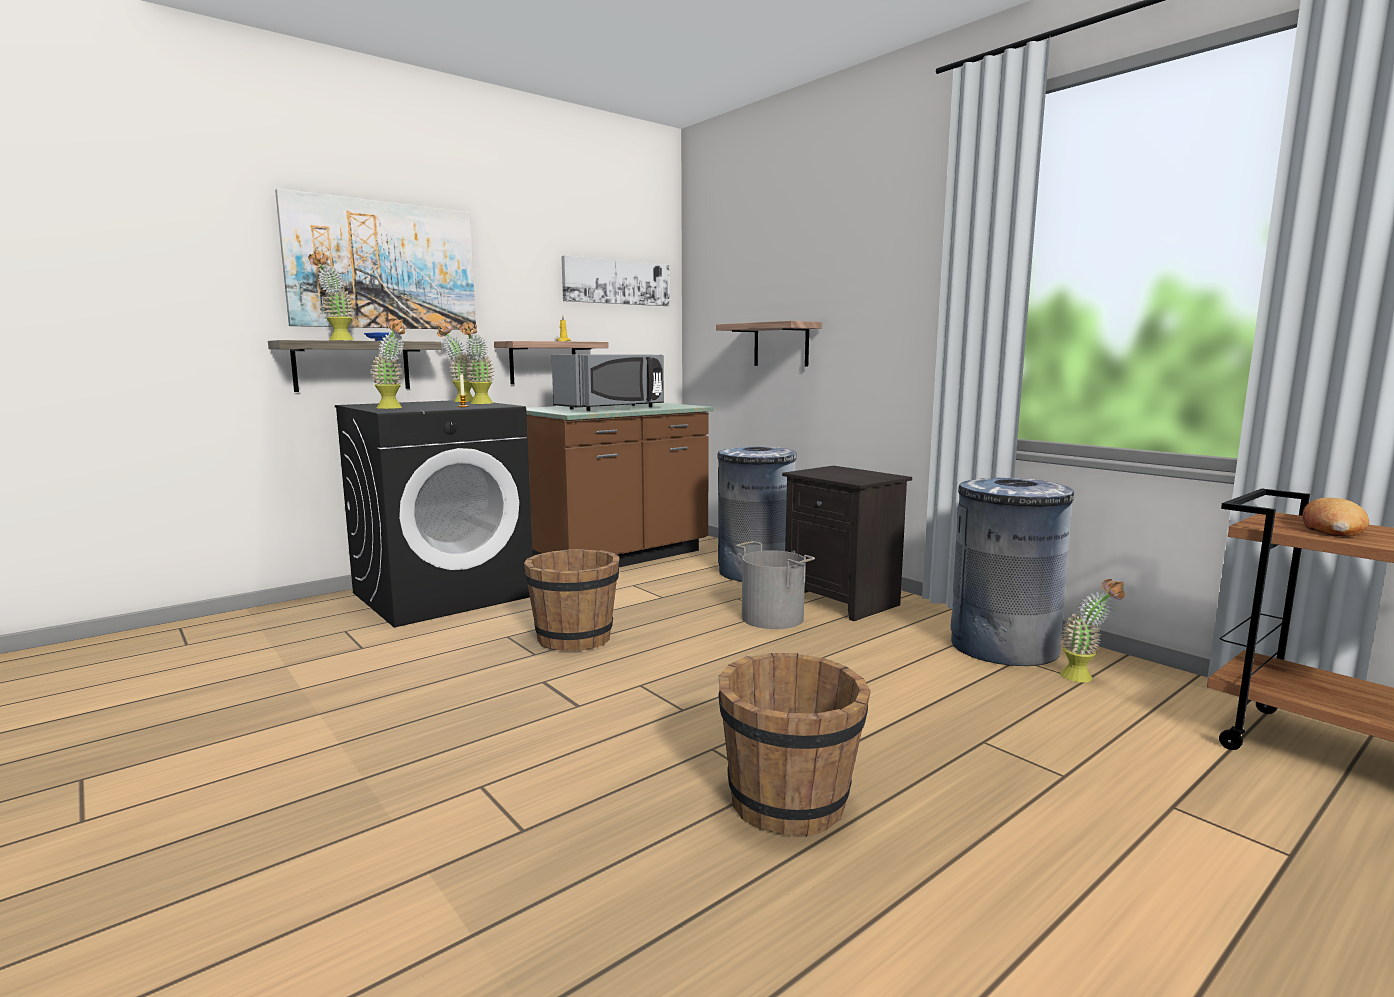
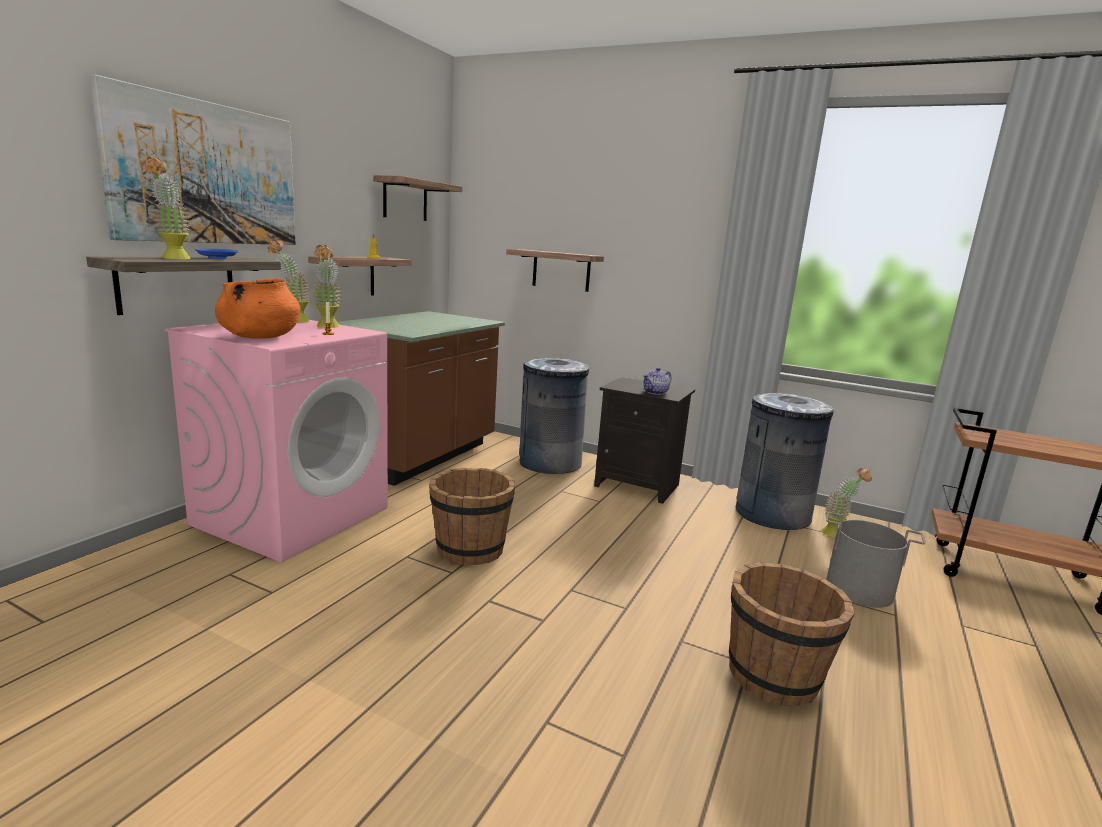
camera: 25 degrees left, 5 degrees up
black washing machine [335,400,533,628] -> pink washing machine [164,320,388,562]
potted plant [370,318,405,409] -> orange cooking pot [215,278,301,339]
grey microwave [552,354,664,411] -> none
picture [561,255,670,306] -> shelf [373,175,462,221]
grey bucket [736,541,815,629] -> grey bucket moved to [826,512,926,608]
bread [1302,498,1369,537] -> none
none -> teapot [643,368,671,395]

